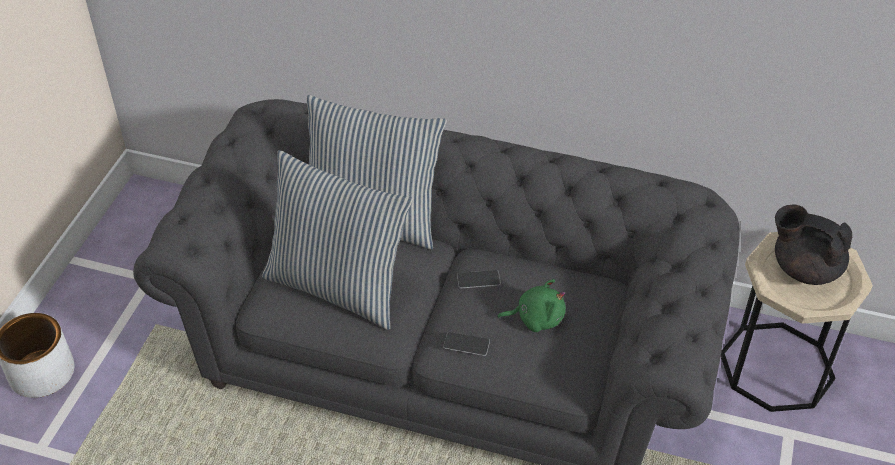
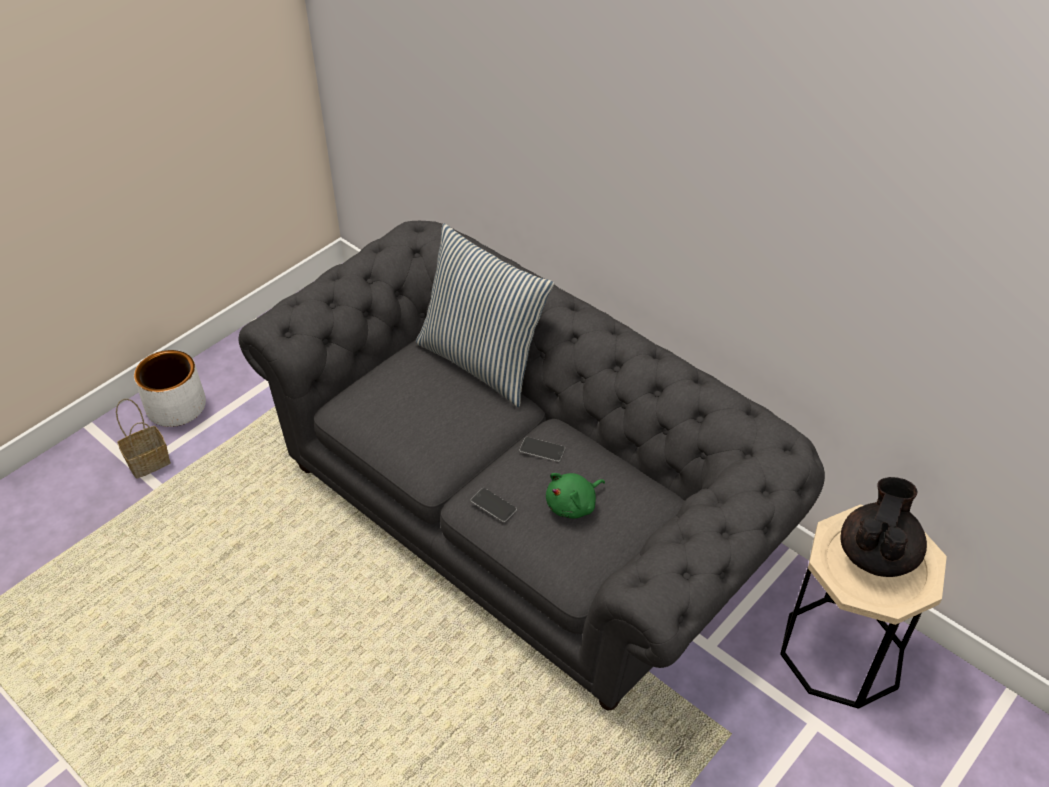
camera: 25 degrees right, 0 degrees up
pillow [262,150,413,330] -> none
green plush toy [497,279,566,332] -> green plush toy turned 120 degrees clockwise [546,473,605,519]
black teapot [775,205,852,285] -> black teapot turned 60 degrees clockwise [840,477,927,577]
none -> basket [116,399,171,479]

